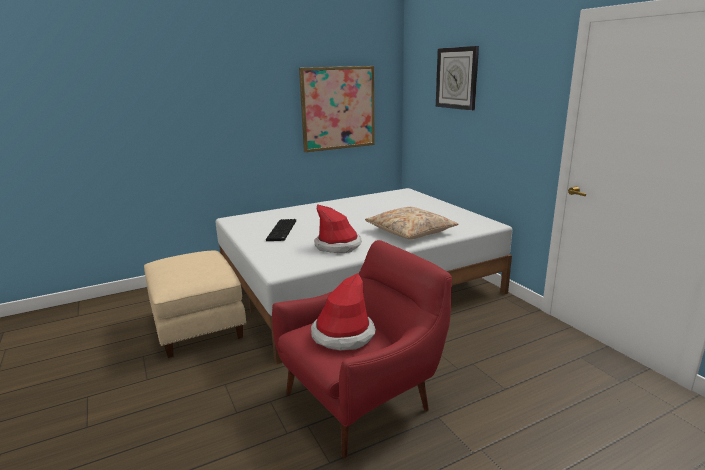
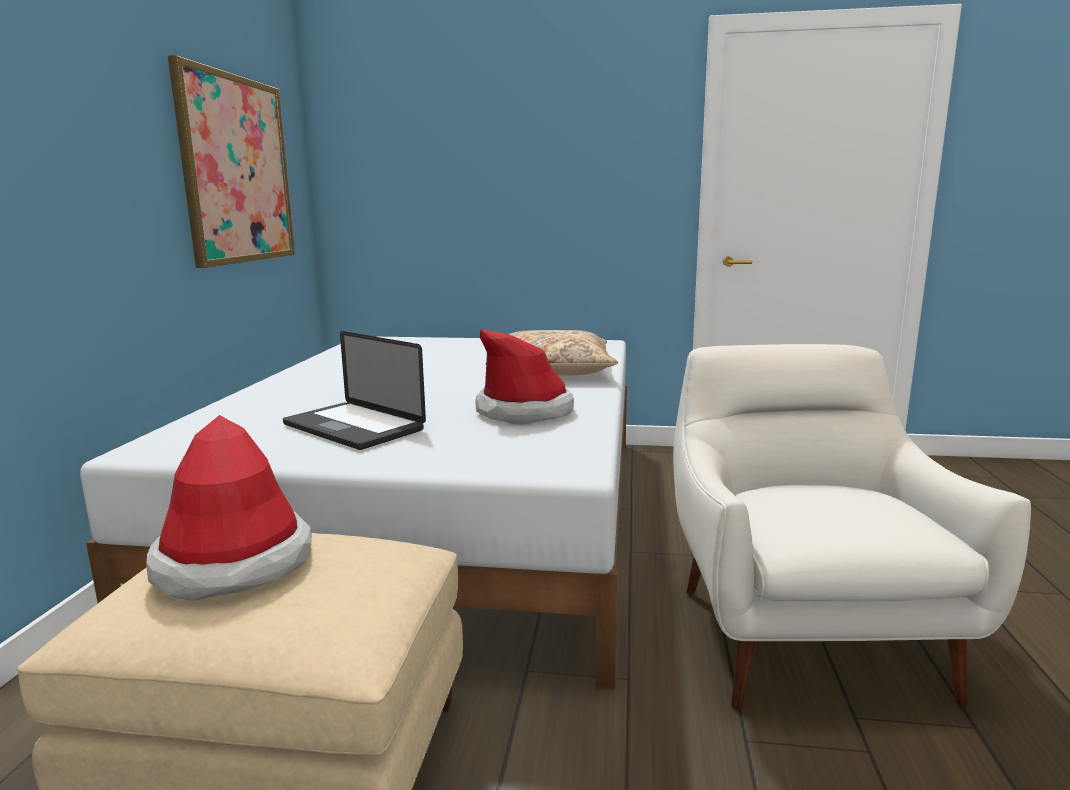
camera: 55 degrees left, 5 degrees down
keyboard [266,219,296,241] -> laptop [283,331,426,450]
red armchair [272,240,452,458] -> white armchair [673,344,1031,710]
hat [311,273,376,351] -> hat moved to [146,415,312,601]
wall clock [436,46,479,110] -> none

